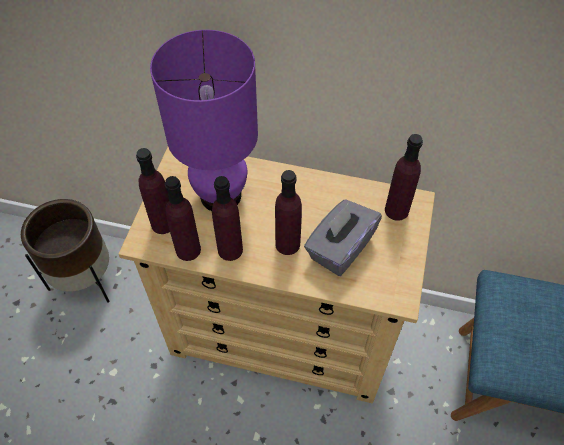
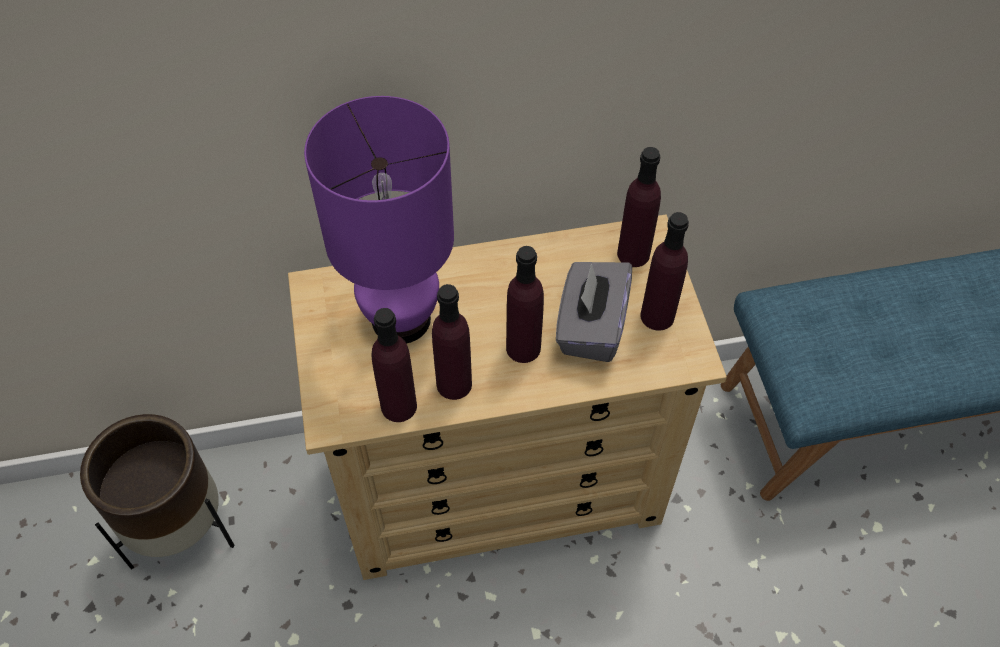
camera: 25 degrees left, 0 degrees up
purple bottle [136,148,170,234] -> purple bottle moved to [640,212,689,331]

